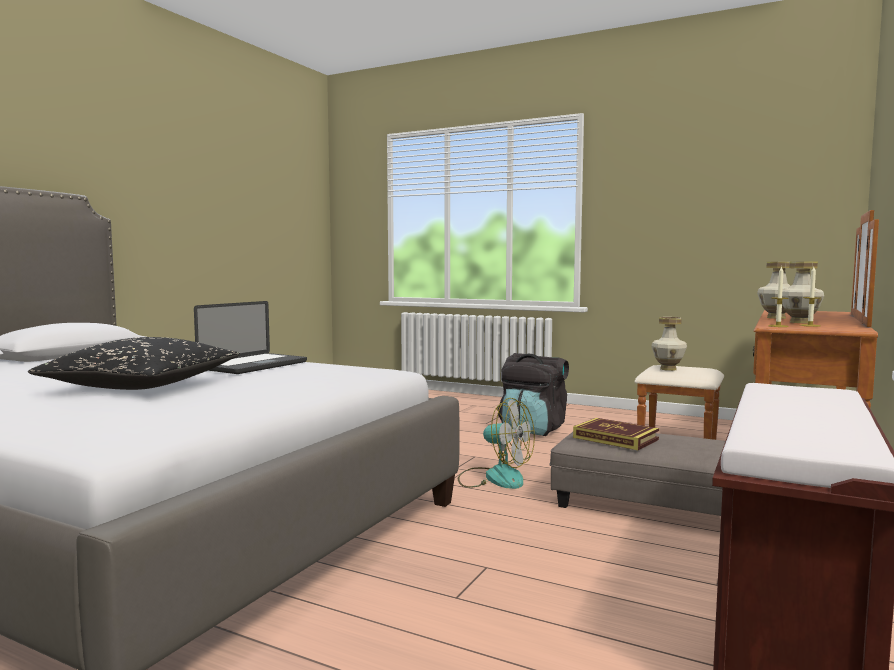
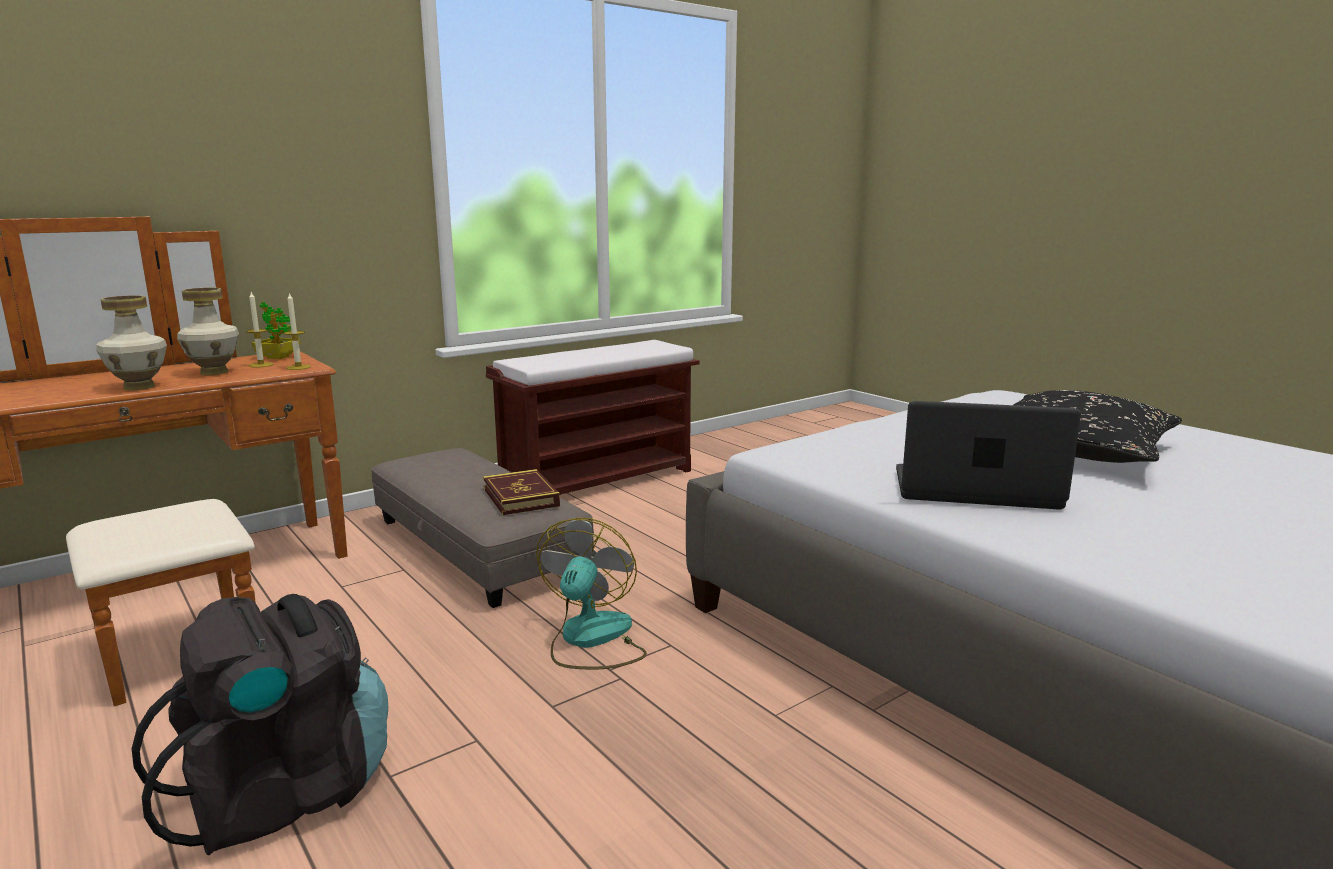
camera: 155 degrees left, 10 degrees up
laptop [194,301,307,374] -> laptop turned 45 degrees clockwise [896,401,1081,510]
fan [458,398,535,489] -> fan turned 45 degrees clockwise [536,518,647,669]
vase [651,317,687,371] -> none
none -> potted plant [251,302,301,359]

